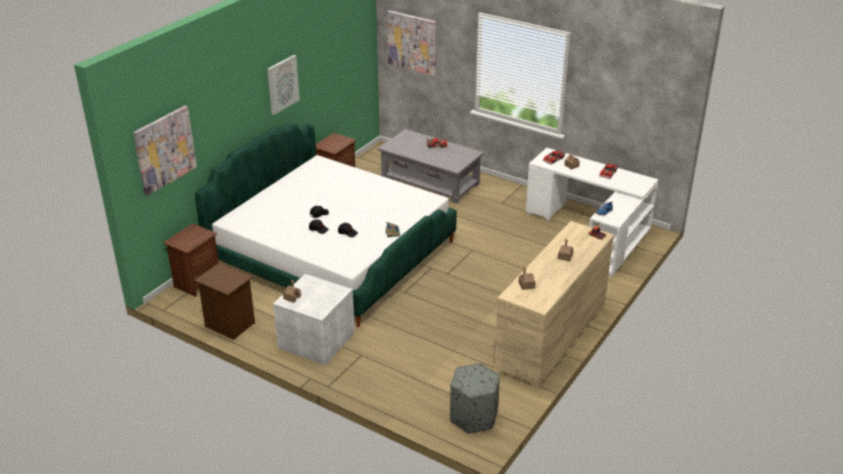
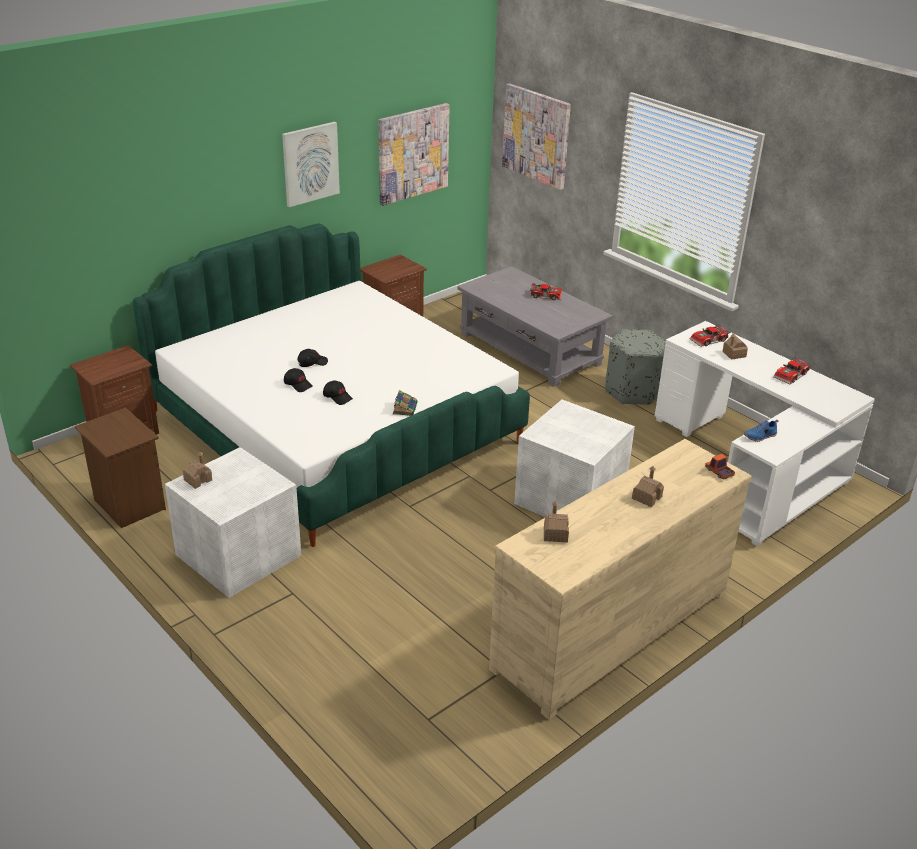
camera: 15 degrees right, 0 degrees up
picture [133,106,197,196] -> picture moved to [378,103,450,206]
grey ottoman [450,363,500,434] -> grey ottoman moved to [605,329,666,405]
none -> white storage box [514,400,635,517]

